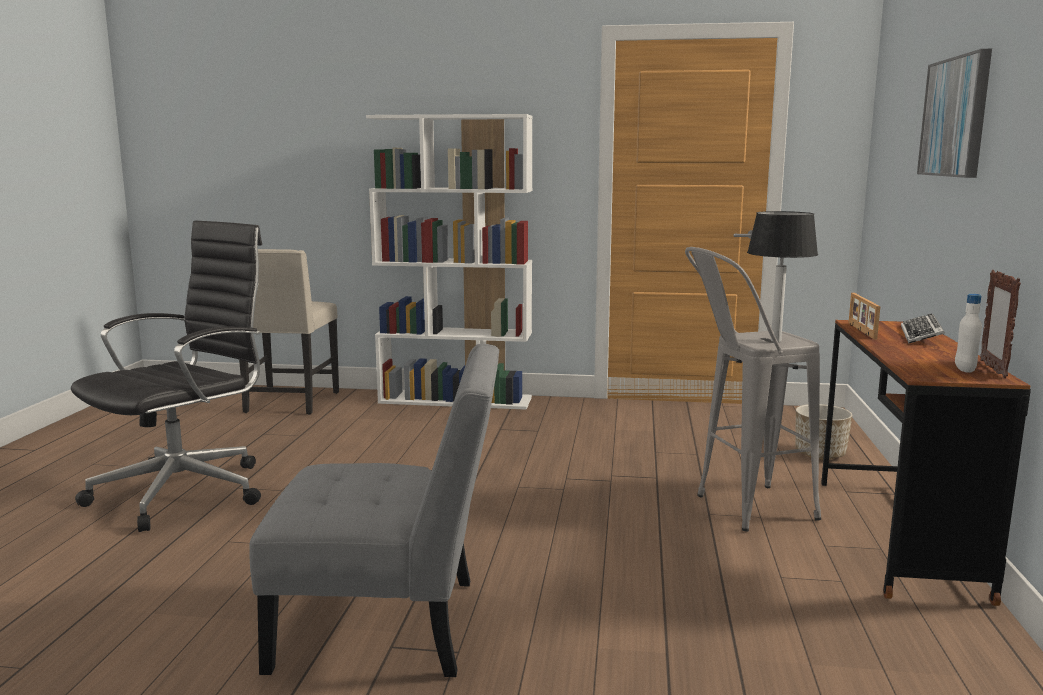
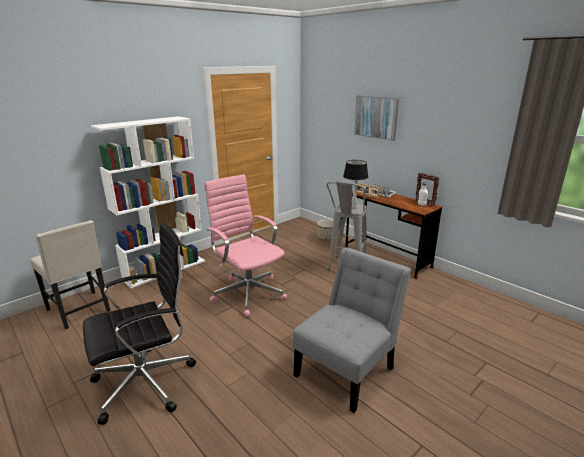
camera: 50 degrees left, 10 degrees up
black office chair [71,220,262,532] -> black office chair turned 75 degrees clockwise [83,222,196,425]
none -> pink office chair [204,174,287,317]

